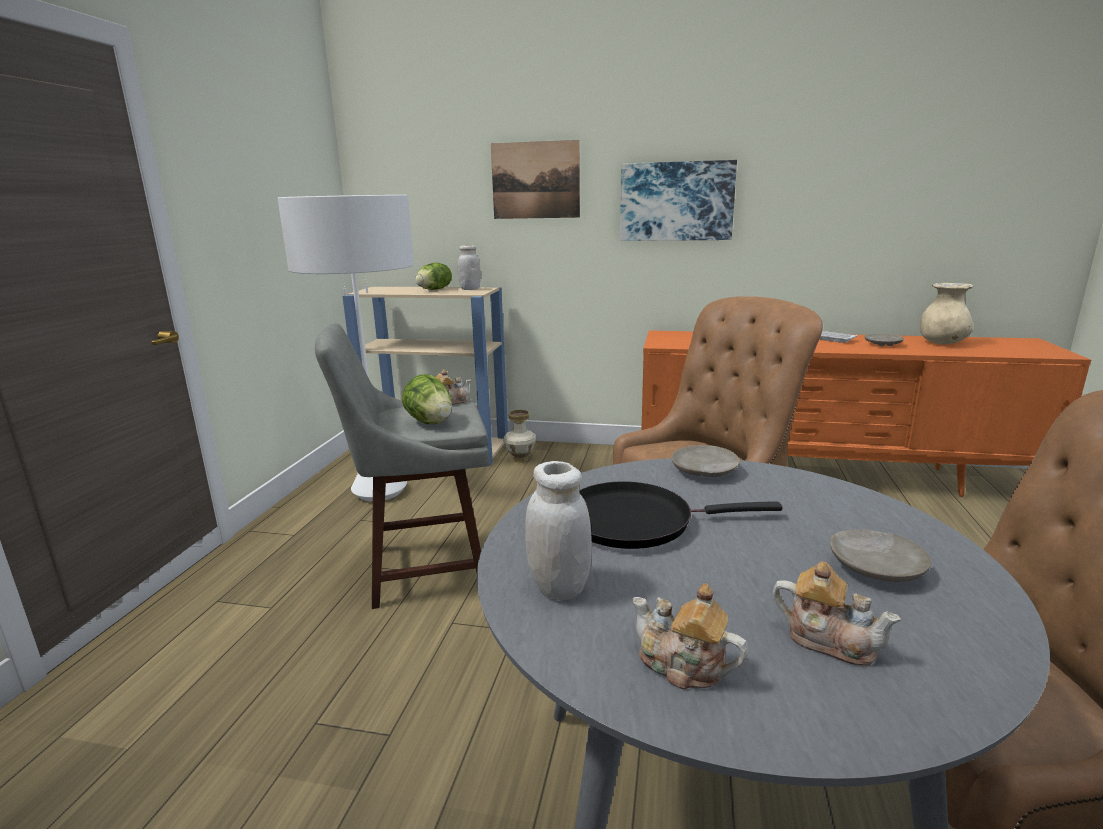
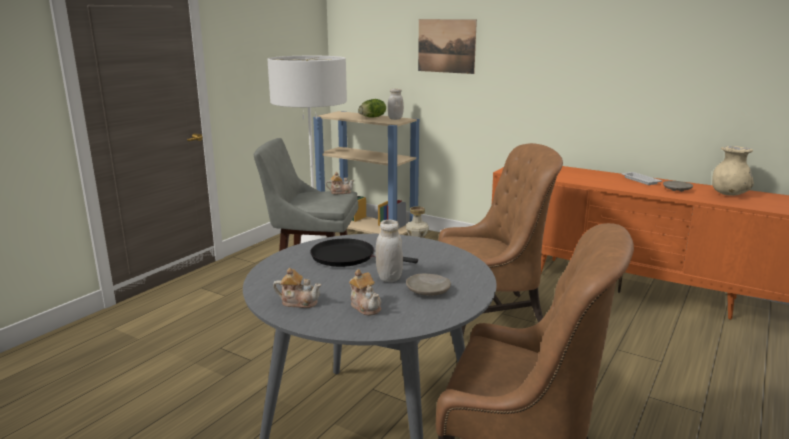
camera: 20 degrees right, 0 degrees up
lettuce [402,374,452,424] -> none
white jar [525,461,592,600] -> white jar moved to [375,220,403,282]
picture [620,160,737,241] -> none
teapot [633,583,748,690] -> teapot turned 135 degrees clockwise [273,268,321,308]
beige plate [671,445,740,477] -> none

